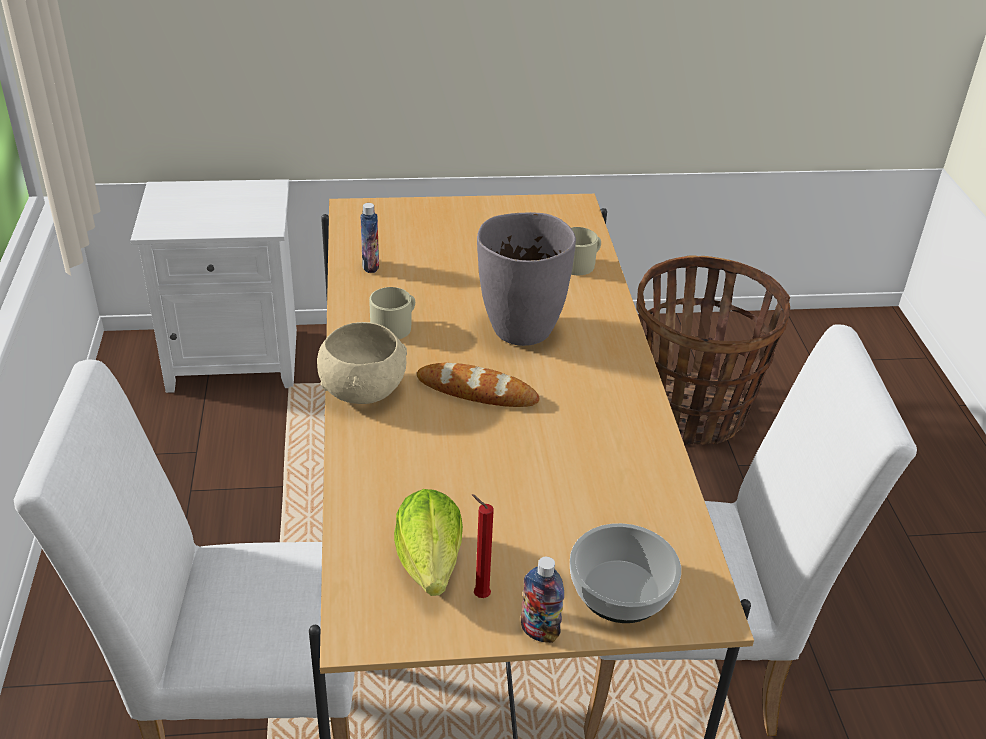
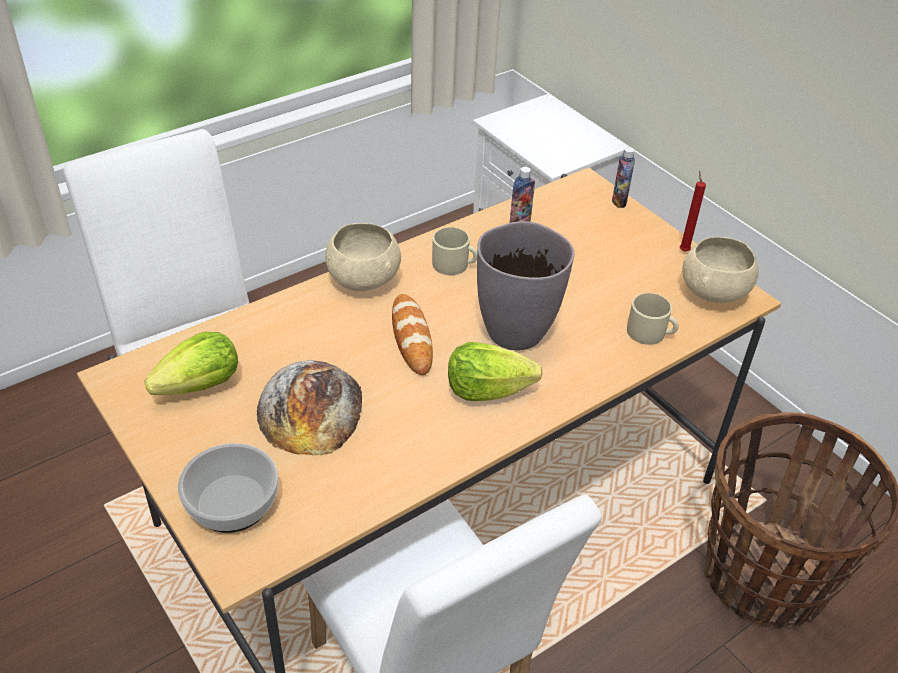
camera: 60 degrees right, 5 degrees up
red candle [472,494,494,598] -> red candle moved to [680,170,706,252]
bottle [521,557,564,643] -> bottle moved to [612,147,635,208]
none -> bread [257,360,362,455]
none -> lettuce [448,342,543,401]
none -> beige bowl [682,237,759,303]

